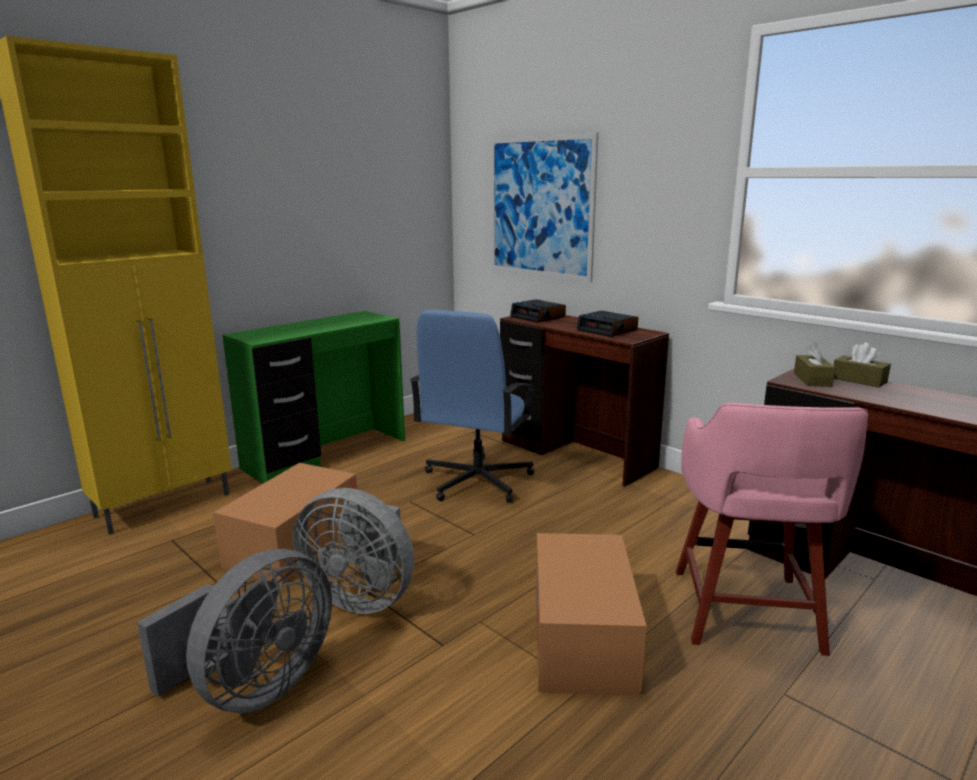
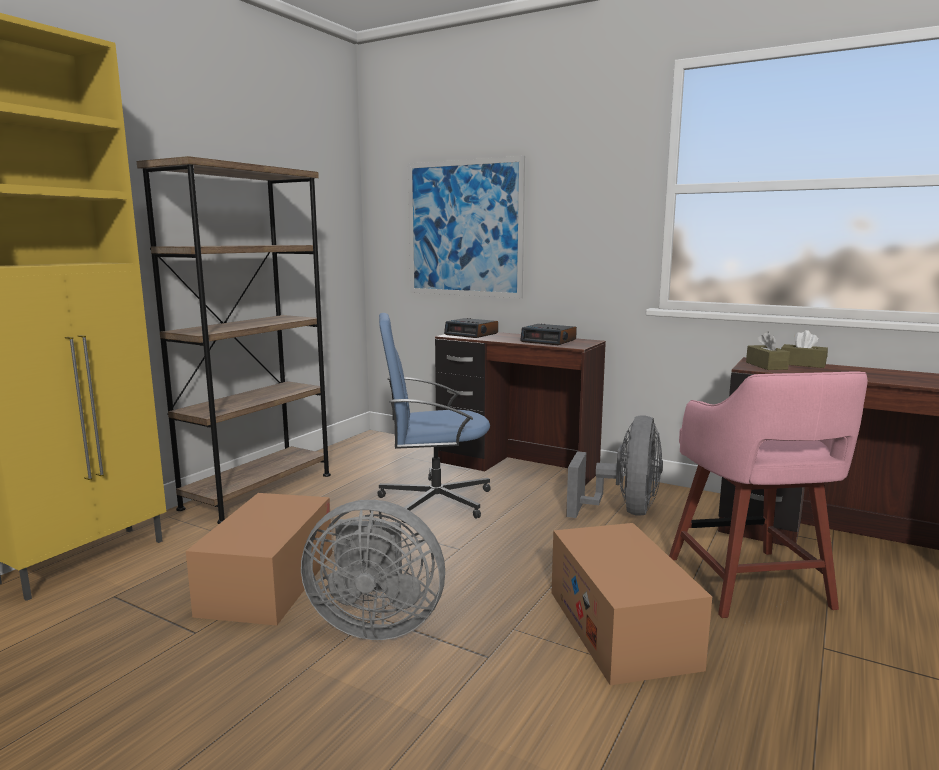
camera: 15 degrees left, 5 degrees down
grey fan [137,549,332,713] -> grey fan moved to [566,415,663,518]
green desk [222,311,405,483] -> brown bookcase [137,156,331,524]
blue office chair [410,310,536,503] -> blue office chair turned 75 degrees clockwise [377,313,491,523]

